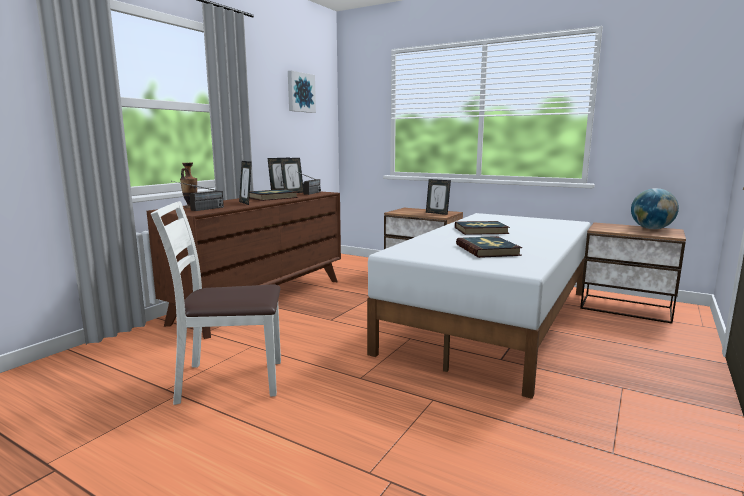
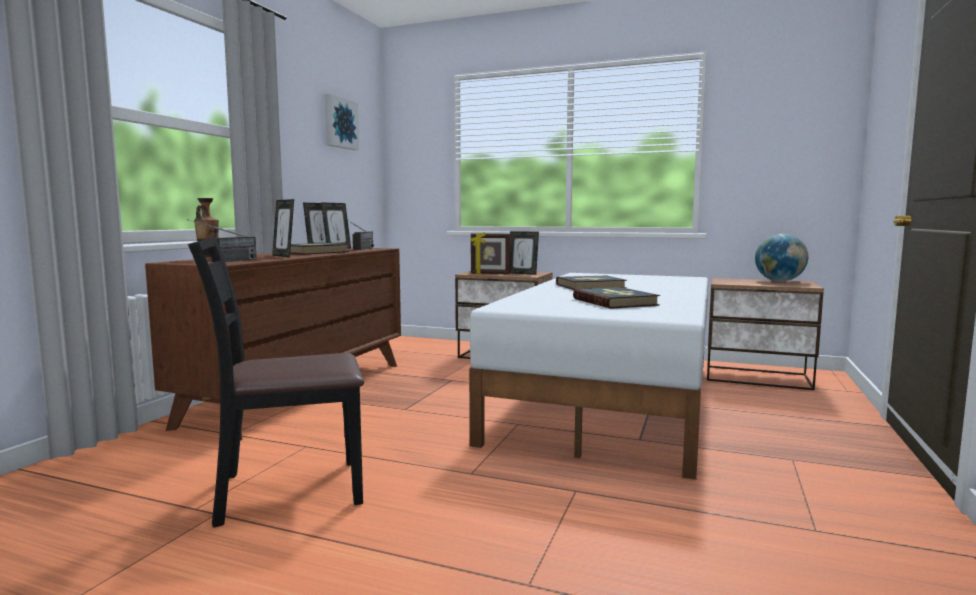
camera: 10 degrees left, 5 degrees down
white chair [151,201,281,405] -> black chair [188,238,364,528]
none -> picture frame [471,232,511,274]

